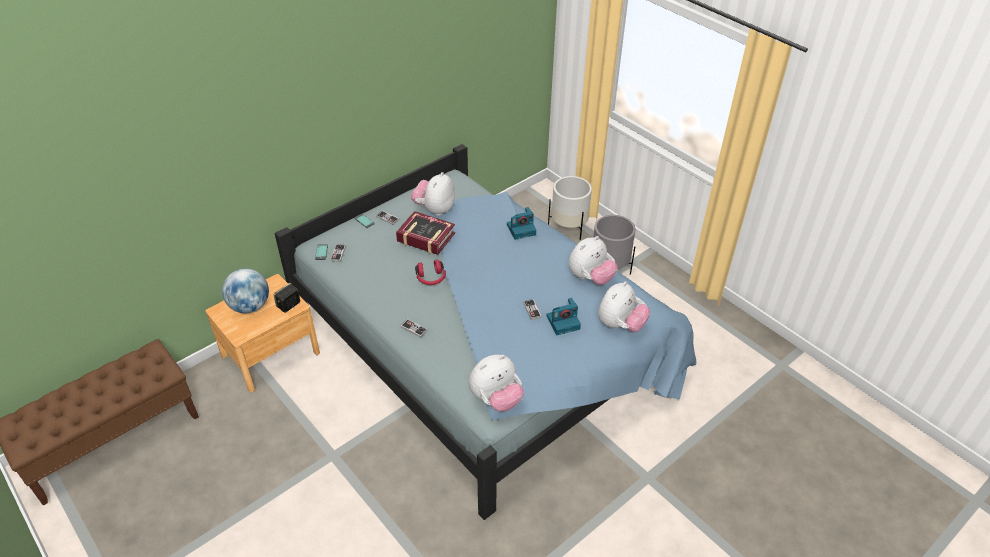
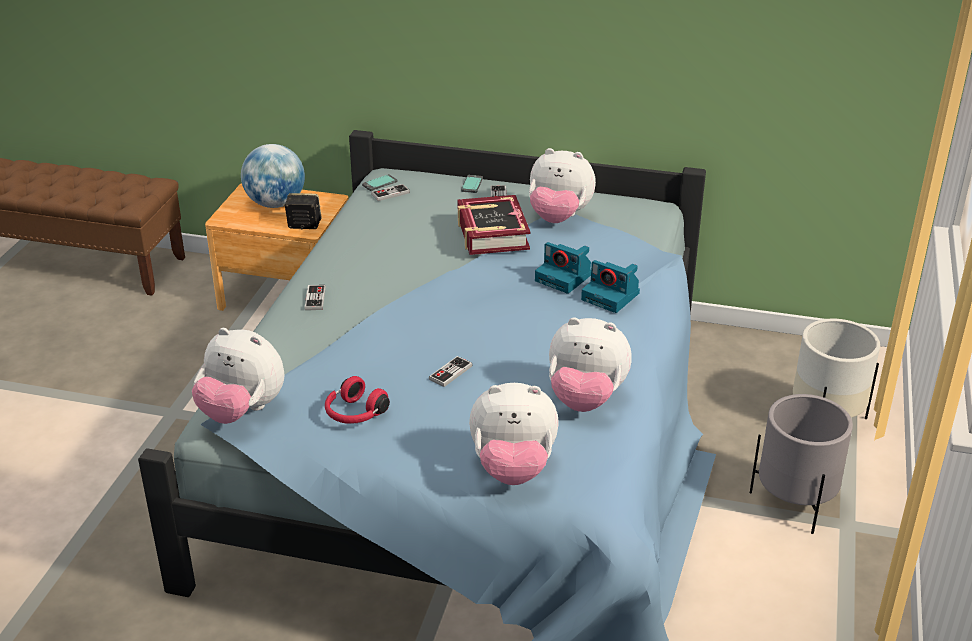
camera: 55 degrees right, 10 degrees down
plush toy [411,172,455,216] -> plush toy turned 150 degrees counterclockwise [529,148,596,223]
red headphones [415,260,446,285] -> red headphones moved to [325,376,390,424]
camera [546,298,581,335] -> camera moved to [535,242,591,294]

